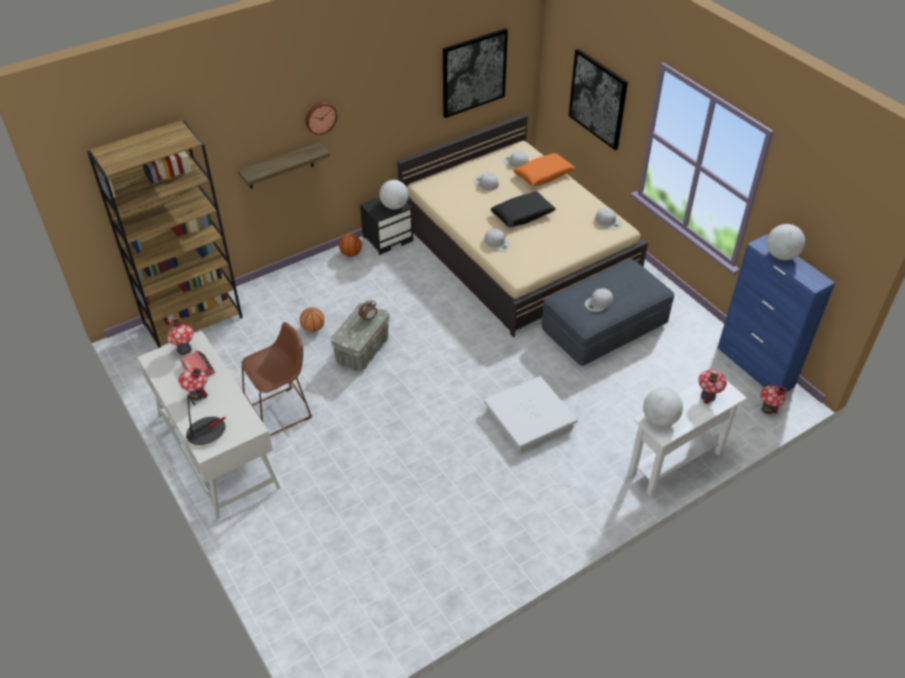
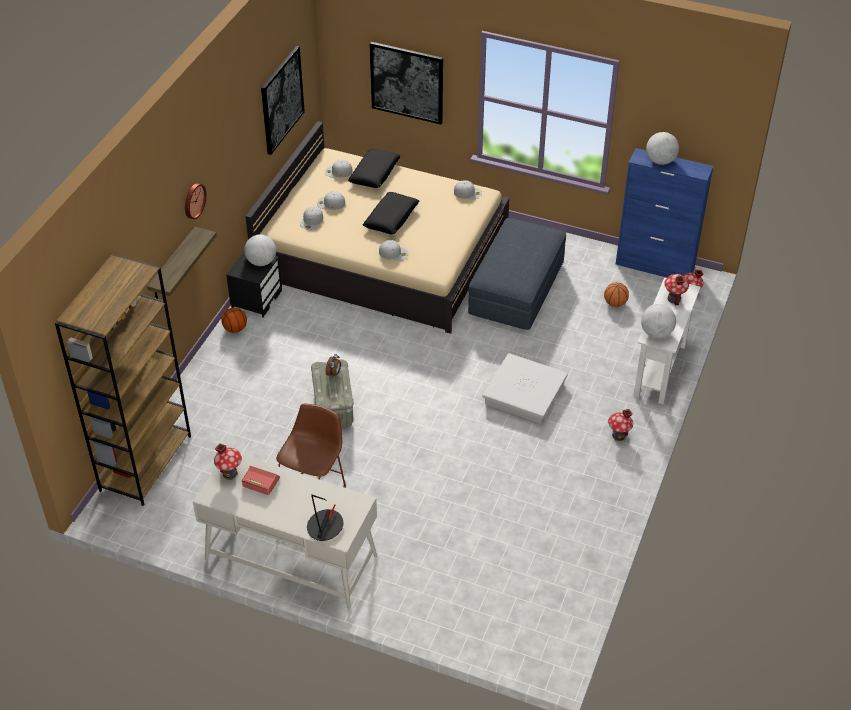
camera: 35 degrees left, 0 degrees up
toy house [179,367,208,401] -> toy house moved to [608,409,633,441]
basketball [300,307,325,332] -> basketball moved to [604,282,629,307]
orange pillow [514,153,575,186] -> black pillow [348,149,400,188]
white cap [585,288,613,312] -> white cap moved to [300,206,323,230]

